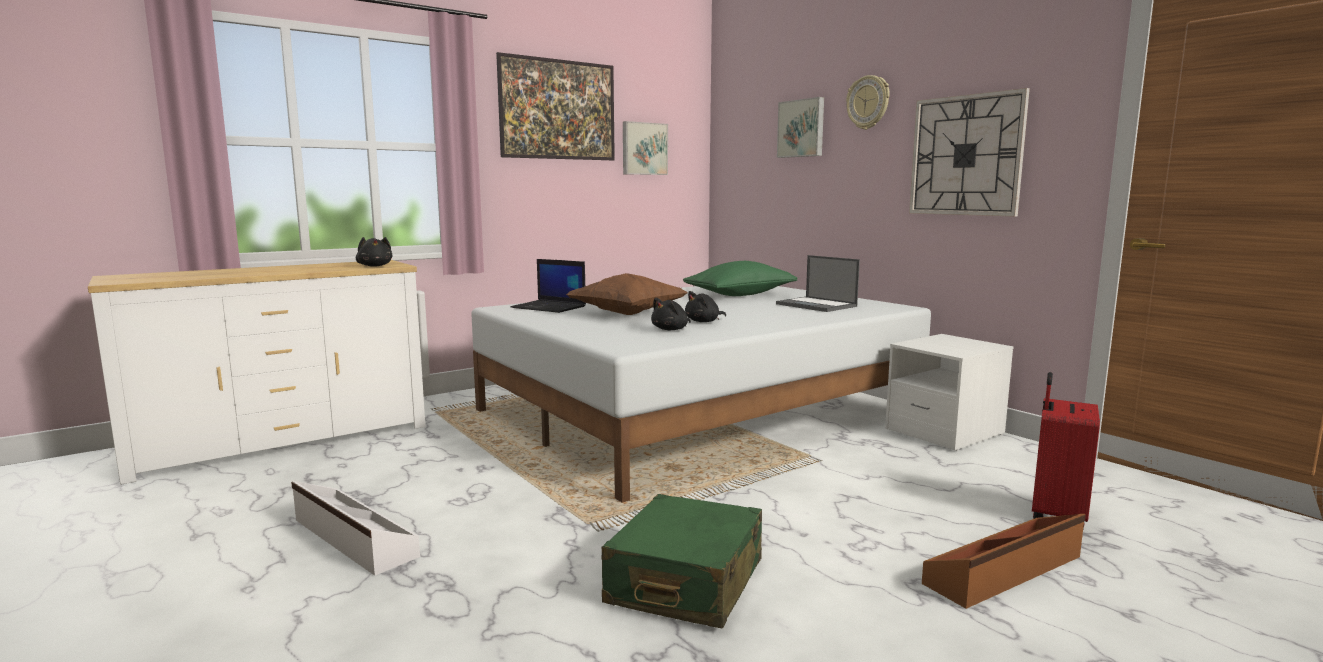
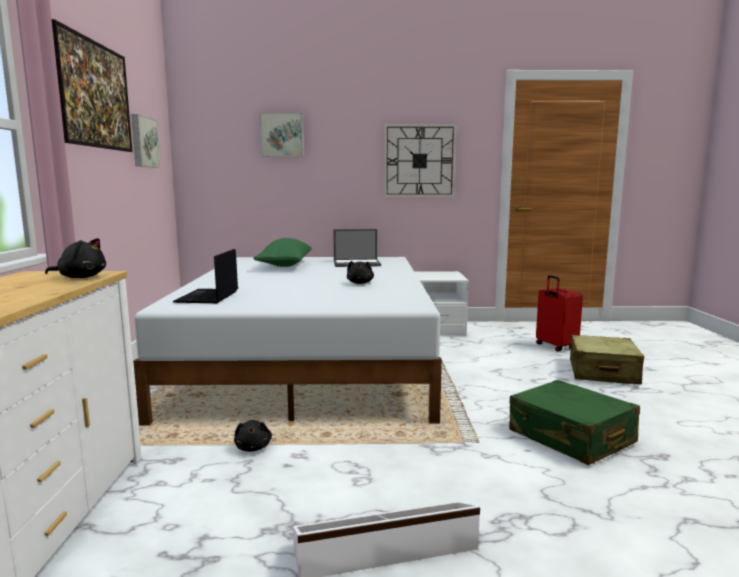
camera: 55 degrees left, 0 degrees up
laptop [511,259,586,313] -> laptop turned 120 degrees clockwise [173,249,238,303]
brown pillow [566,273,688,315] -> none
black plush toy [651,298,691,330] -> black plush toy moved to [234,420,272,452]
wall clock [846,75,890,130] -> none
brown storage box [922,514,1086,609] -> beige suitcase [569,335,644,385]

